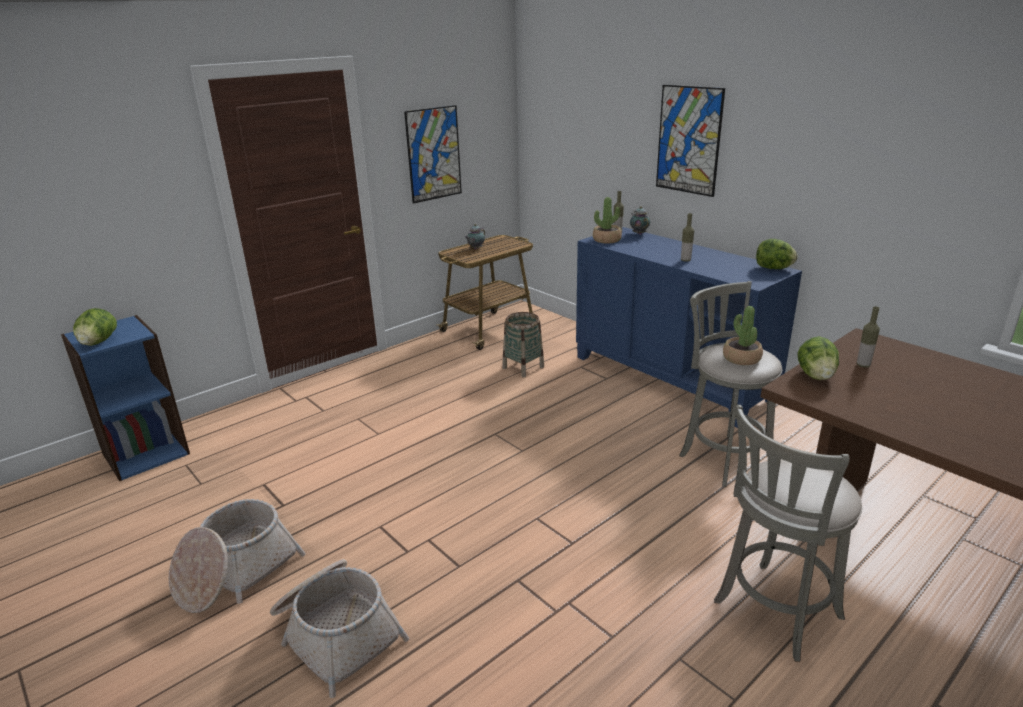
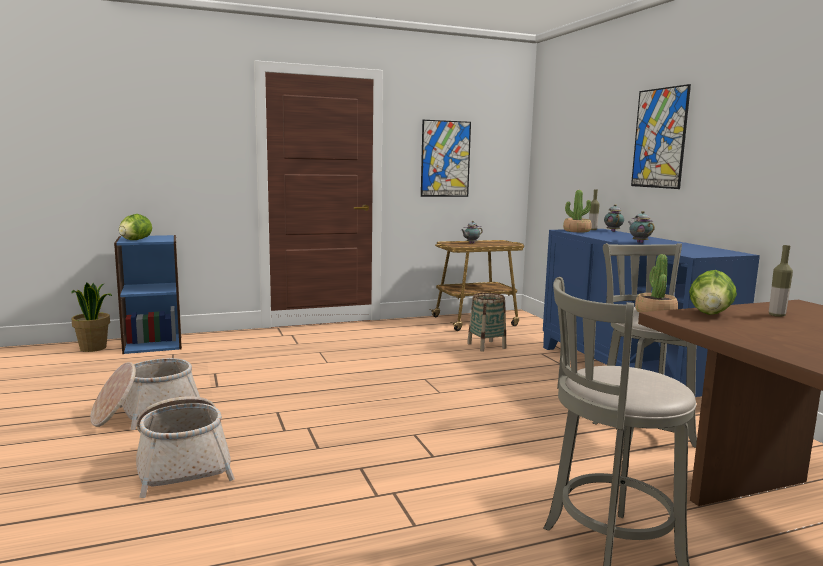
camera: 20 degrees right, 15 degrees down
bottle [681,213,694,262] -> teapot [628,211,655,243]
lettuce [756,239,798,269] -> none
none -> potted plant [71,283,112,352]

